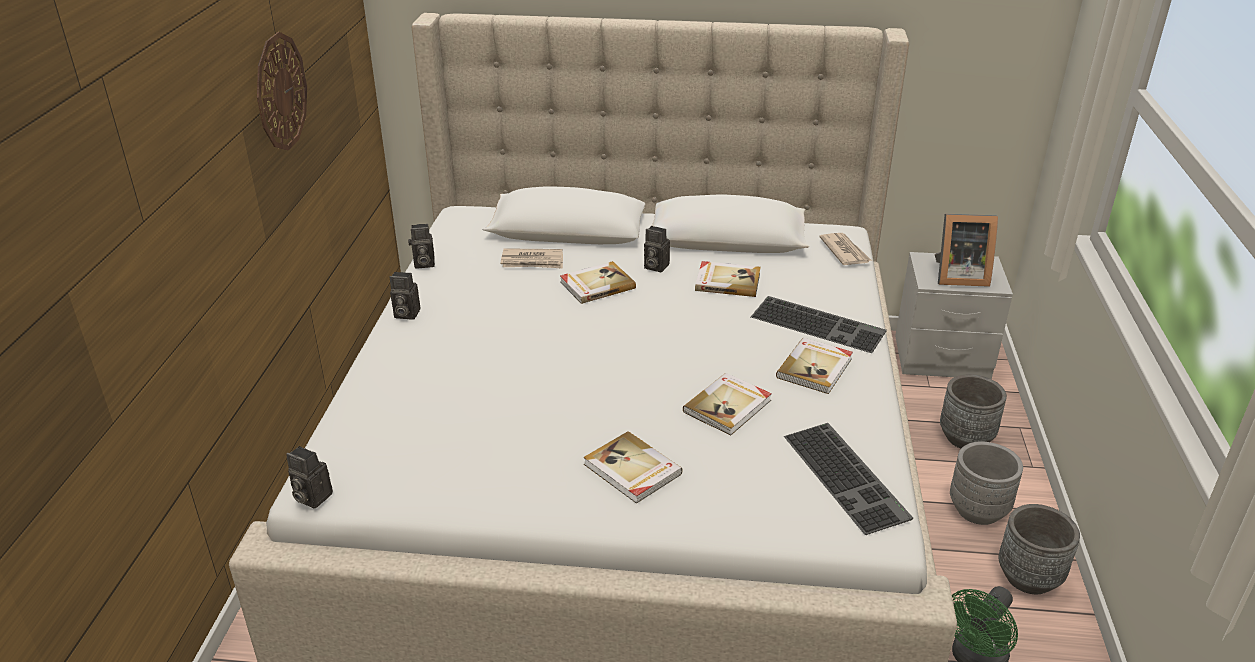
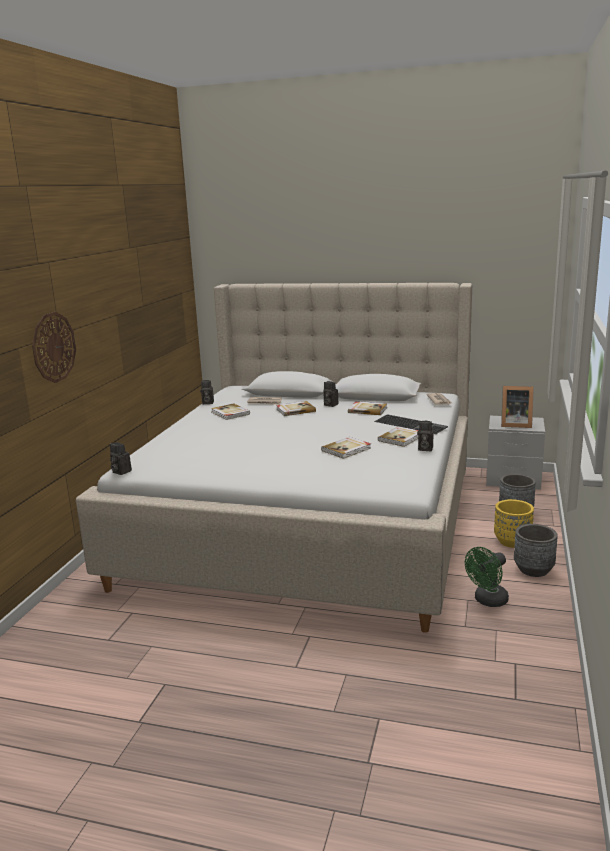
camera: 10 degrees right, 15 degrees down
wall clock [257,32,307,151] -> wall clock moved to [32,312,76,383]
camera [390,272,420,320] -> camera moved to [417,421,433,451]
book [584,431,683,504] -> book moved to [211,403,250,420]
keyboard [784,423,913,535] -> none
grey planter [950,441,1023,525] -> yellow planter [494,499,534,548]

